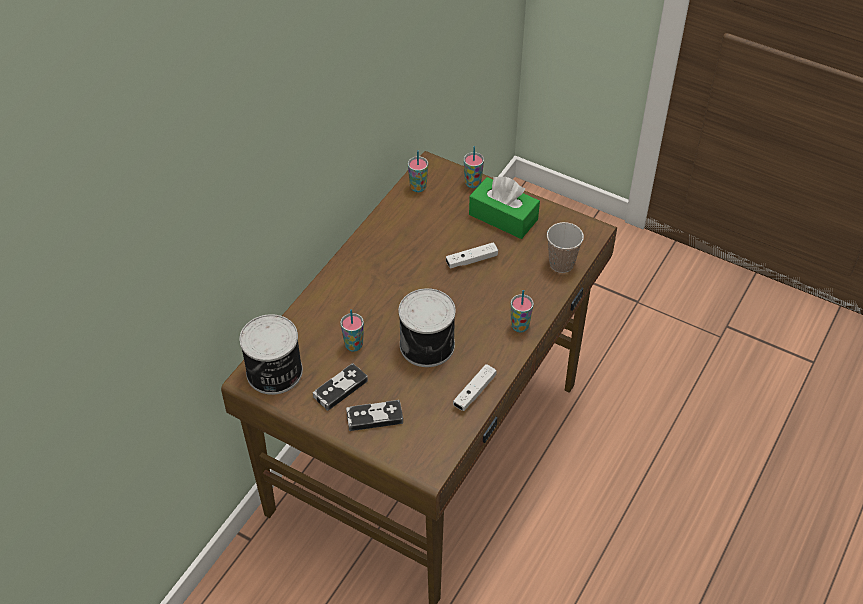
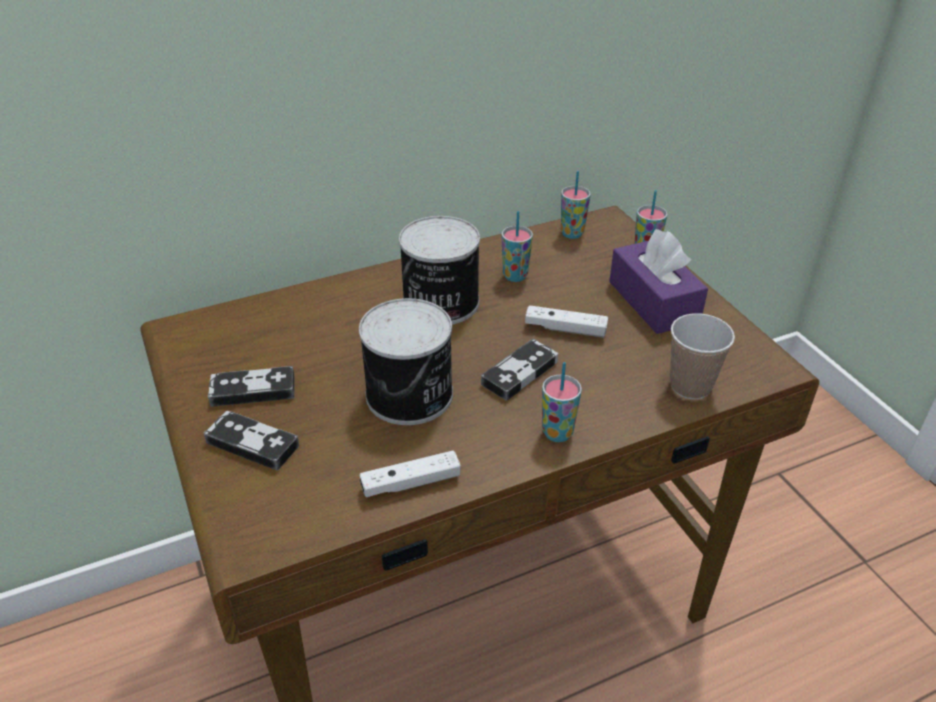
camera: 35 degrees right, 10 degrees down
can [239,314,303,395] -> can moved to [399,216,480,325]
cup [340,309,364,352] -> cup moved to [501,211,533,282]
green tissue box [469,177,540,239] -> purple tissue box [609,229,708,334]
none -> game controller [481,339,558,401]

